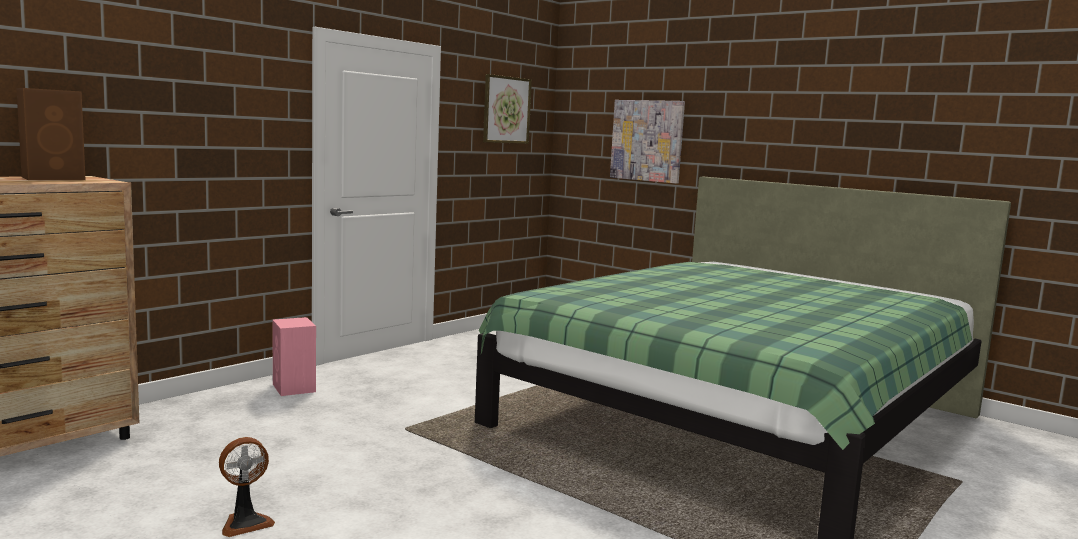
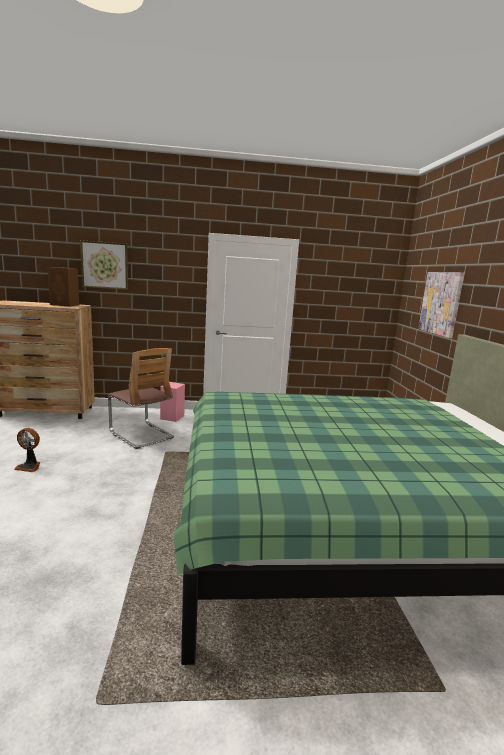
camera: 45 degrees right, 5 degrees up
picture [483,74,532,144] -> picture moved to [80,240,128,290]
none -> chair [108,348,174,449]

